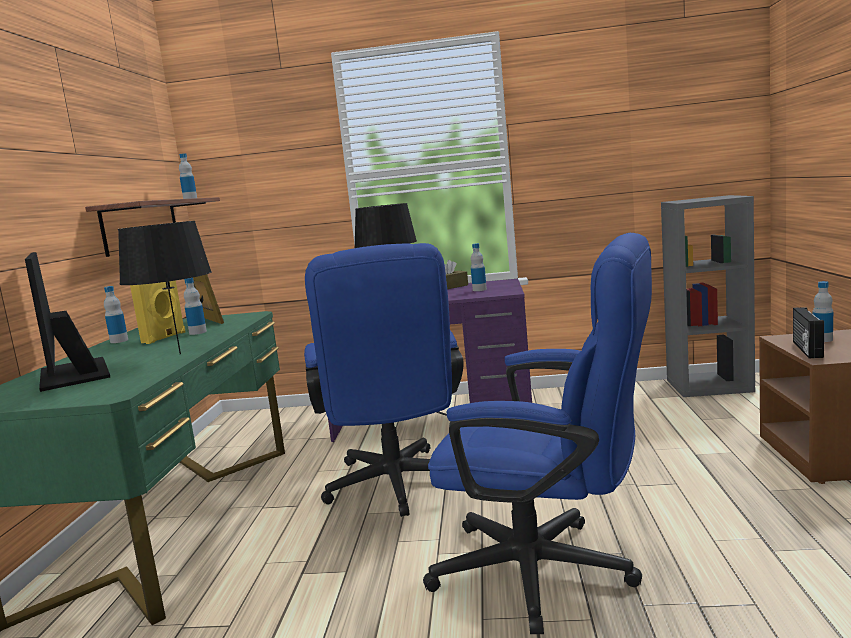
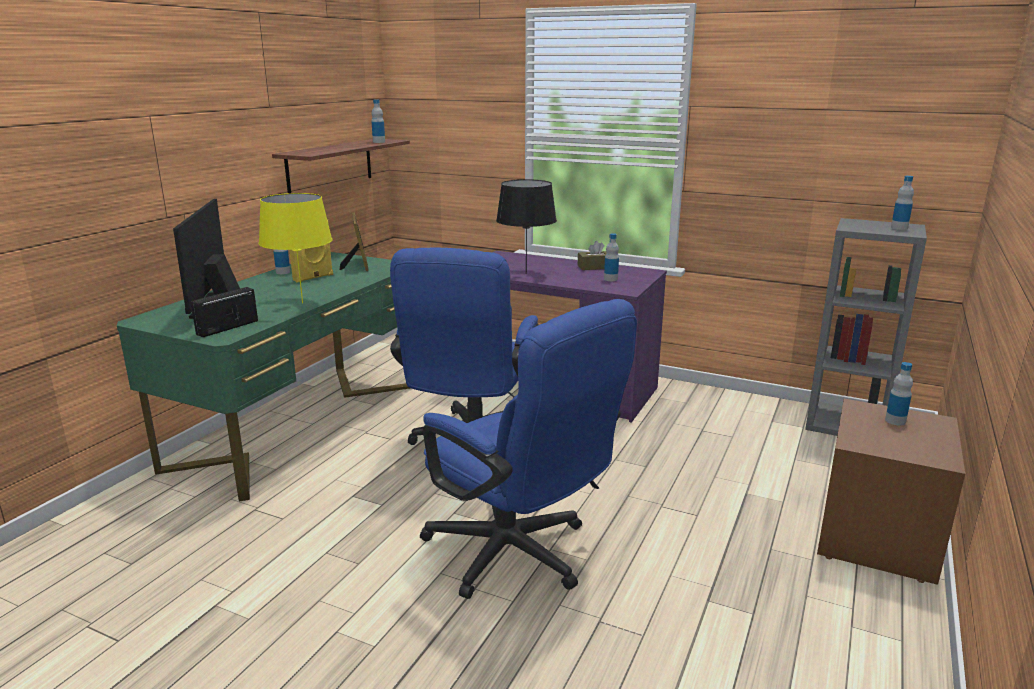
camera: 20 degrees right, 10 degrees up
black table lamp [118,221,212,354] -> yellow table lamp [259,193,332,303]
bottle [184,278,207,335] -> bottle moved to [891,176,914,230]
radio [793,307,824,358] -> radio moved to [191,287,258,337]

